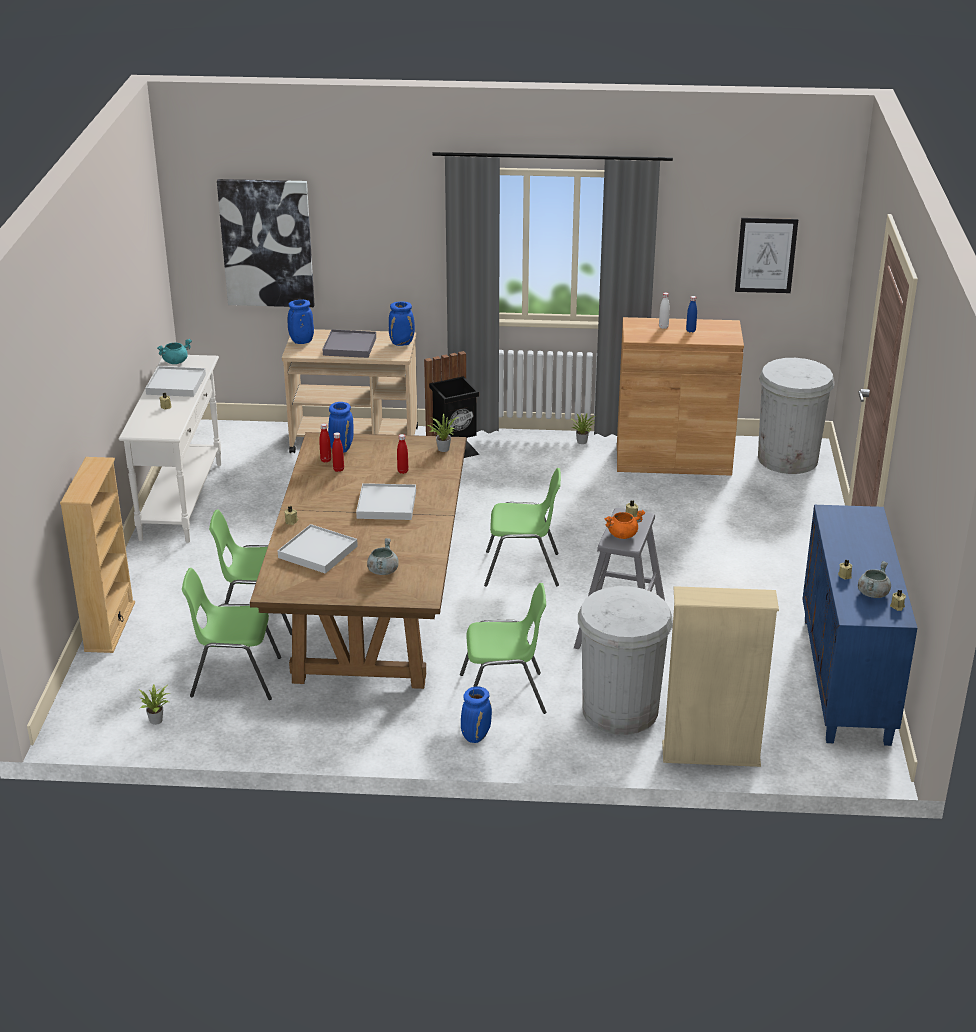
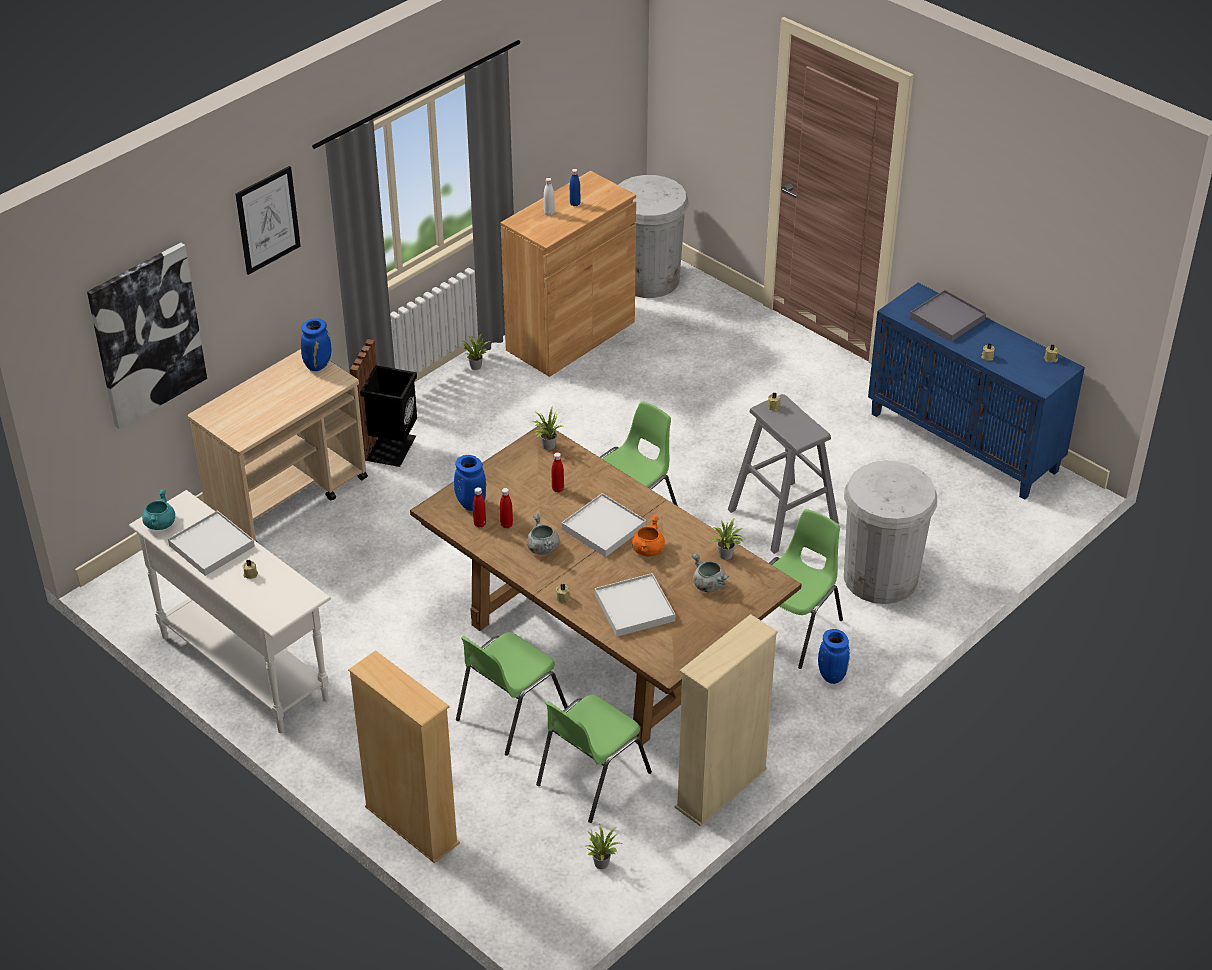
camera: 50 degrees left, 10 degrees up
blue vase [288,300,314,344] -> none
grey tray [323,329,376,358] -> grey tray moved to [910,290,986,342]
orange cooking pot [604,510,645,539] -> orange cooking pot moved to [632,516,665,556]
beige bookcase [662,586,779,767] -> beige bookcase moved to [675,614,778,826]
picture [735,218,798,293] -> picture moved to [235,166,301,275]
grey cooking pot [858,561,891,598] -> grey cooking pot moved to [527,514,560,555]
none -> potted plant [709,518,743,560]

